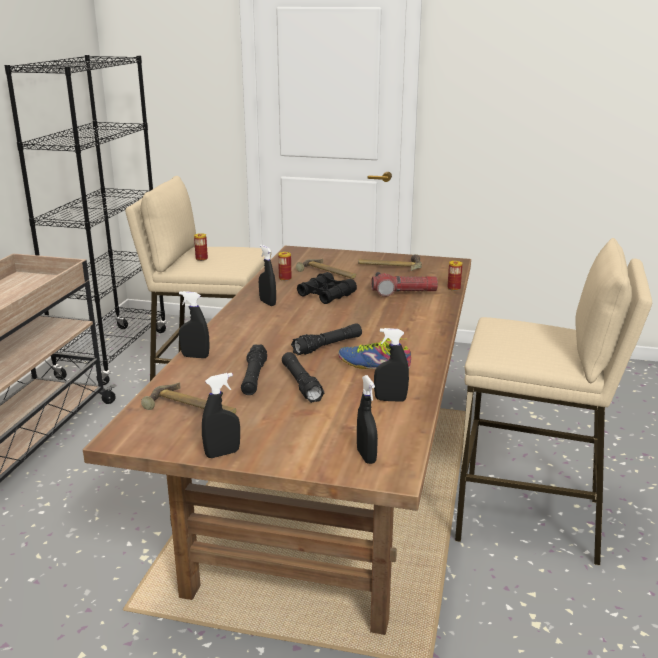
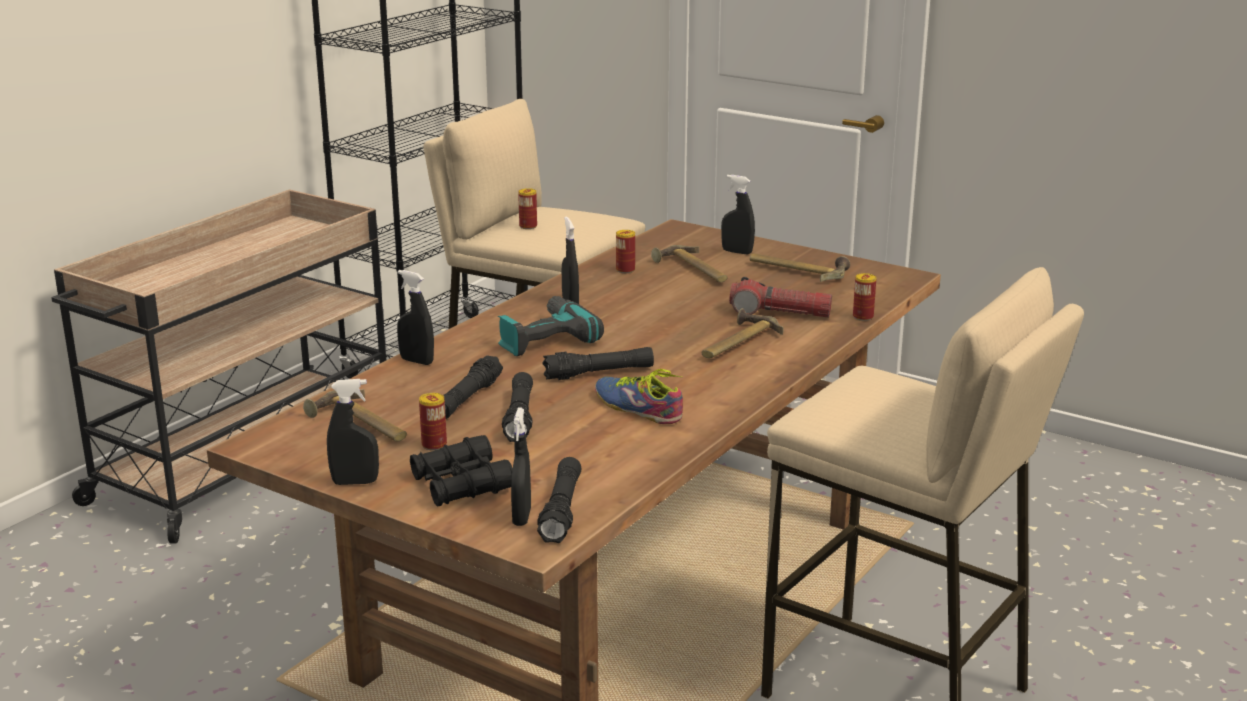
camera: 20 degrees right, 0 degrees up
black binoculars [297,272,357,304] -> black binoculars moved to [410,435,513,507]
black spray bottle [374,328,409,402] -> black spray bottle moved to [721,175,755,254]
none -> can [419,393,447,451]
none -> power drill [498,296,604,356]
none -> black flashlight [537,457,581,543]
none -> hammer [702,308,783,358]

